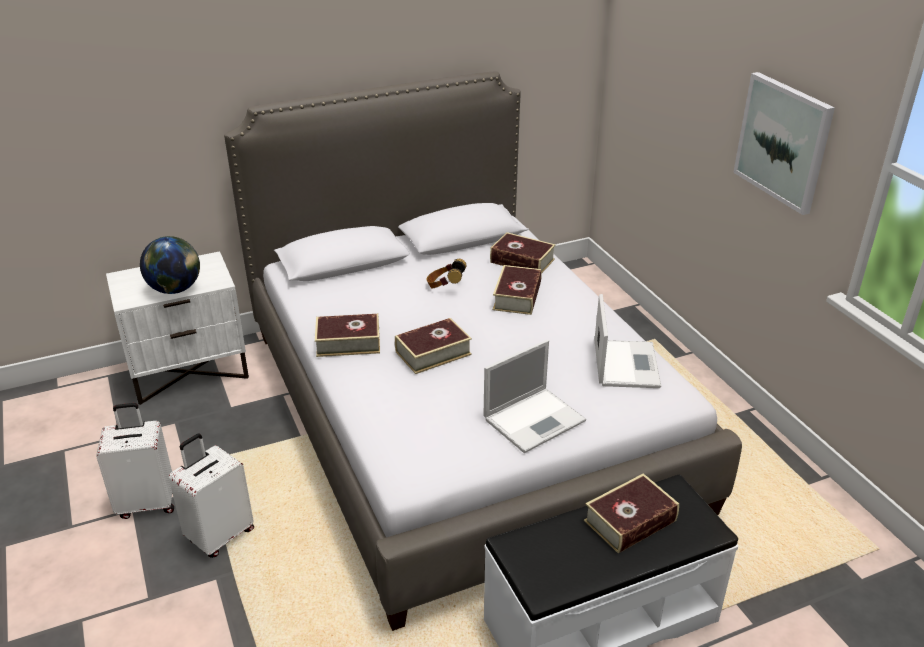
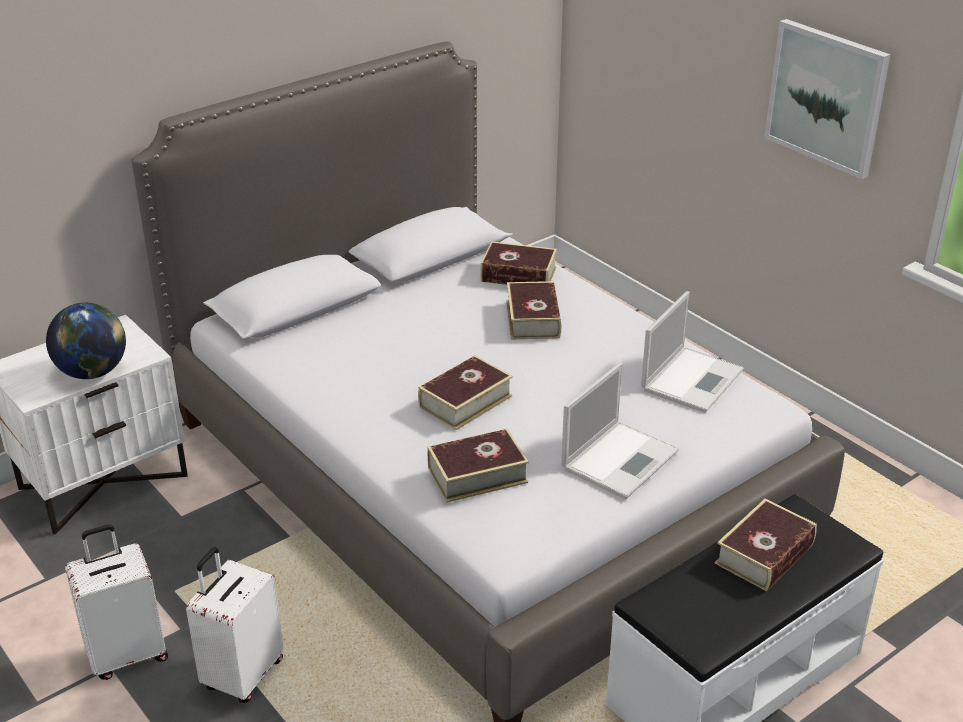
camera: 15 degrees left, 0 degrees up
book [315,314,380,357] -> book moved to [427,429,529,502]
headphones [426,259,467,289] -> none
laptop [594,294,661,388] -> laptop turned 45 degrees clockwise [641,291,744,413]

